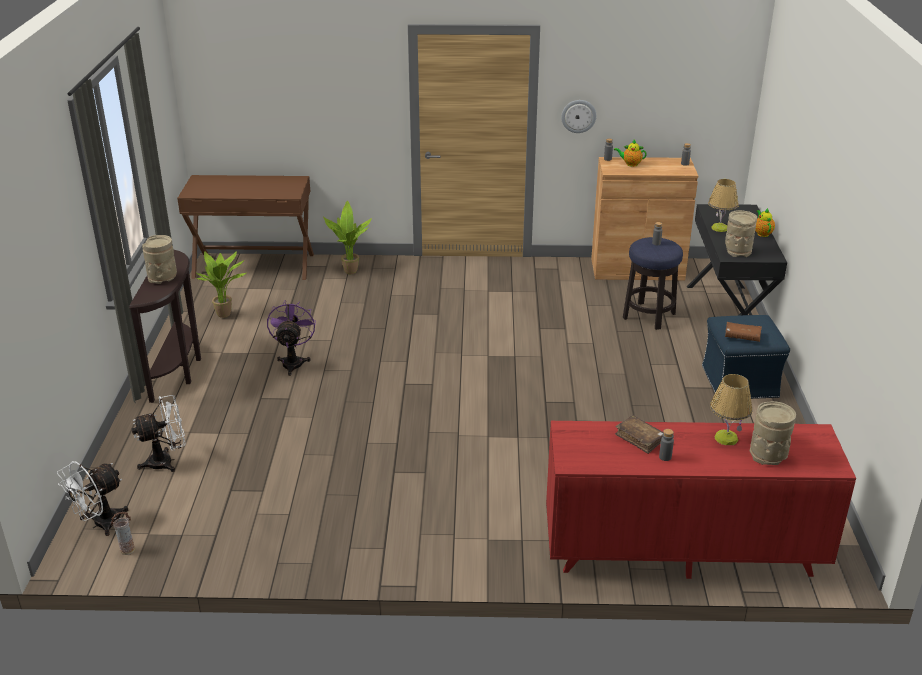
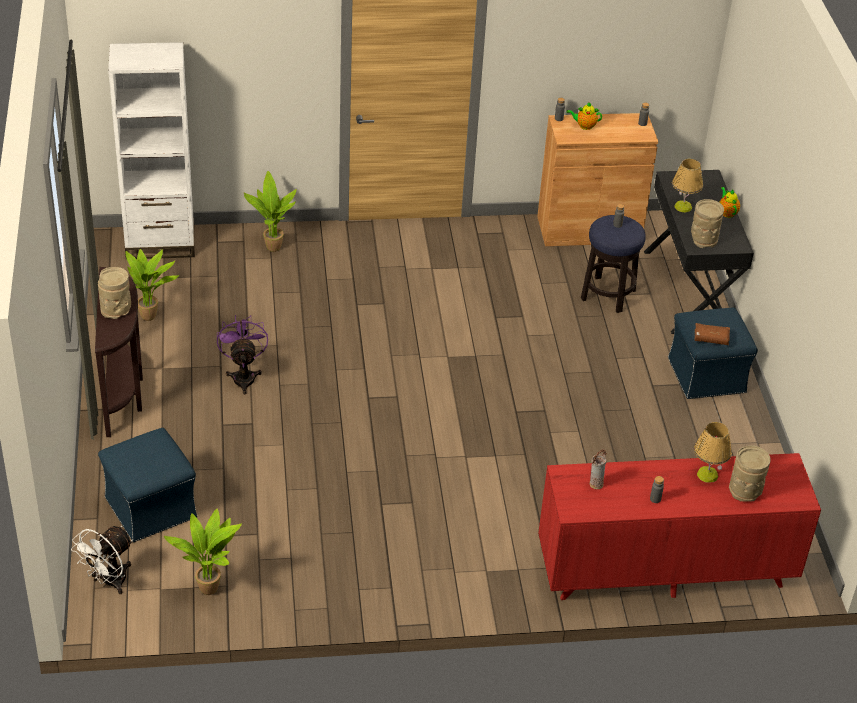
camera: 10 degrees left, 10 degrees up
vase [111,512,135,555] -> vase moved to [590,449,607,489]
white fan [131,395,186,472] -> blue ottoman [98,428,197,542]
brown desk [177,175,314,280] -> white bookcase [108,42,195,260]
wall clock [561,100,596,133] -> none
brown book [615,415,664,454] -> none
none -> potted plant [164,508,242,595]

